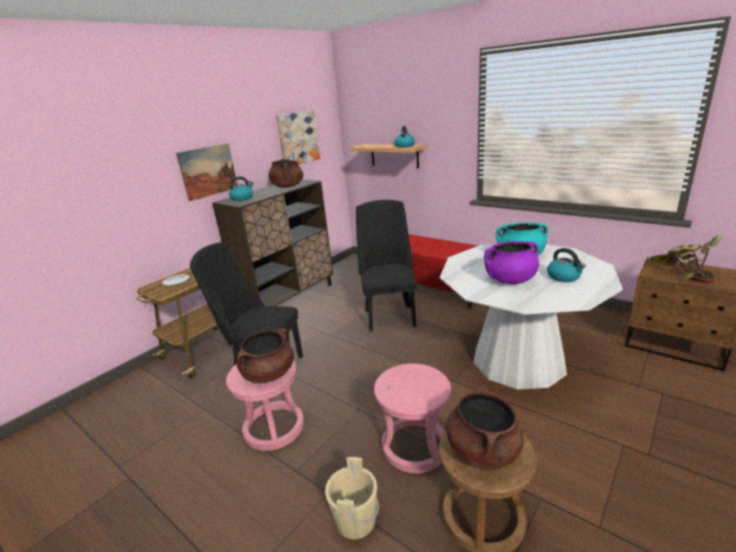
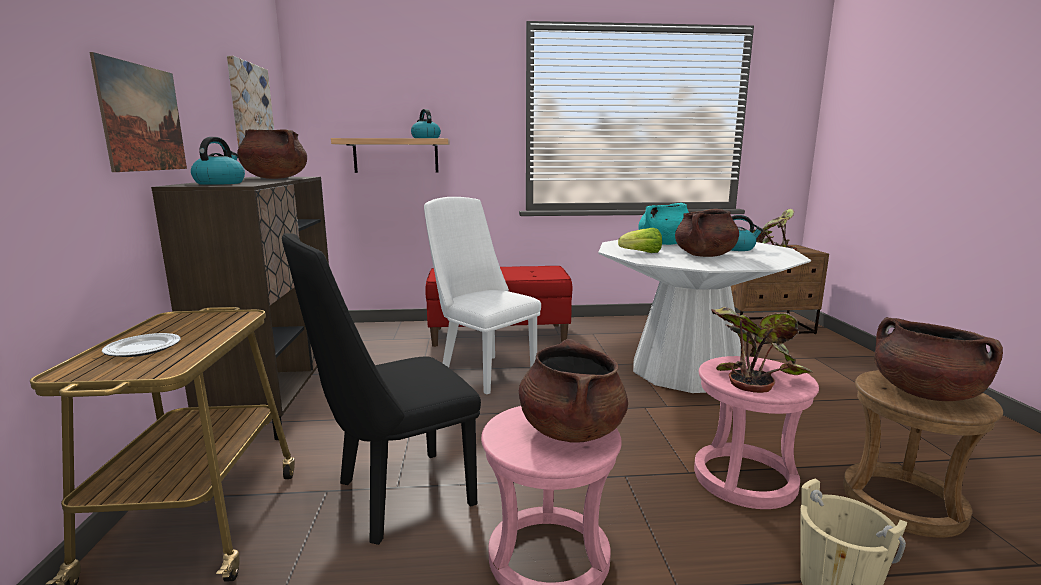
camera: 45 degrees left, 10 degrees down
black chair [356,200,417,332] -> white chair [424,197,541,394]
purple cooking pot [484,241,539,284] -> brown cooking pot [675,209,739,257]
none -> lettuce [618,228,662,253]
none -> potted plant [712,307,813,393]

